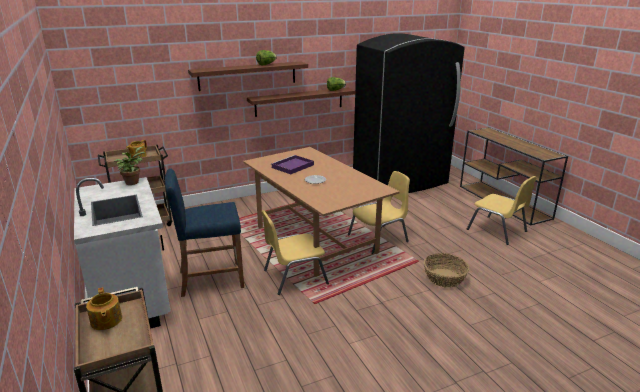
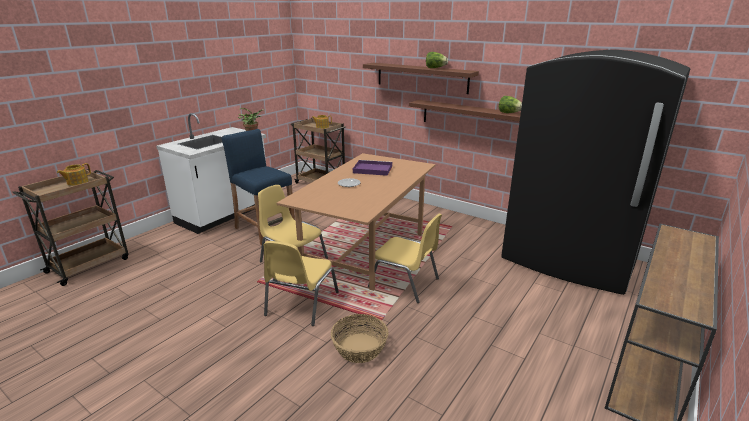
camera: 60 degrees right, 0 degrees up
yellow chair [467,176,537,245] -> yellow chair moved to [264,241,339,326]

